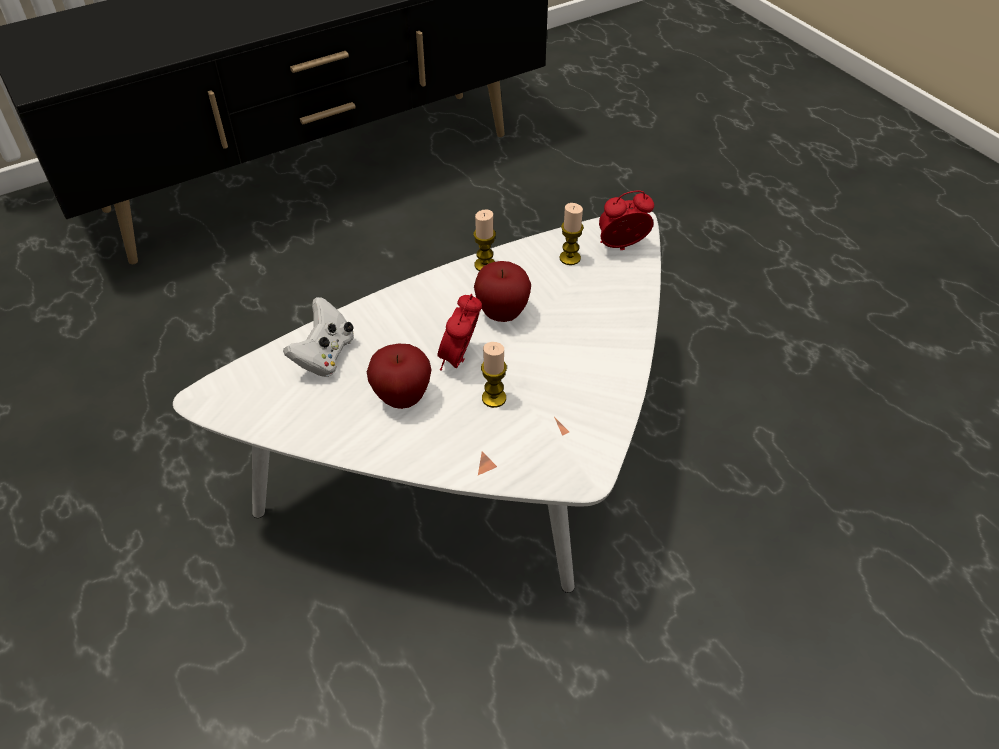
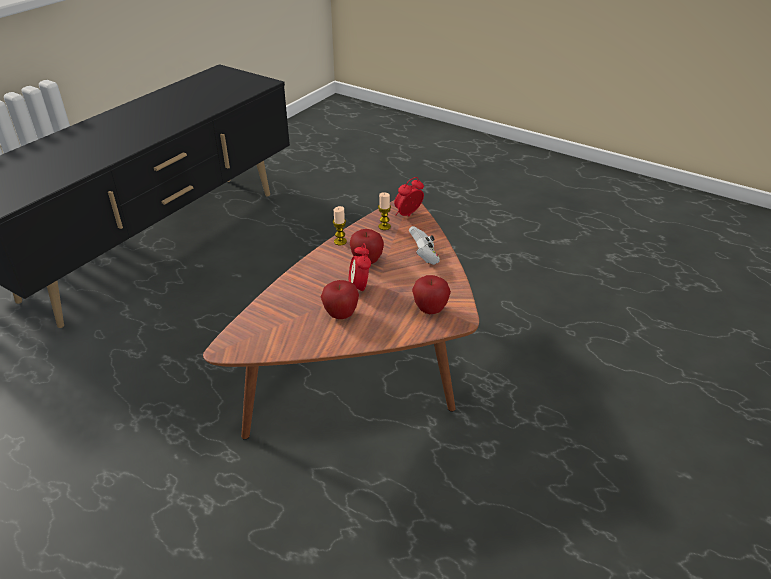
camera: 25 degrees left, 10 degrees down
white coffee table [173,212,661,593] -> brown coffee table [203,200,479,440]
white game controller [283,297,354,377] -> white game controller moved to [409,226,440,265]
candle [481,342,507,408] -> none
none -> apple [412,275,451,314]

